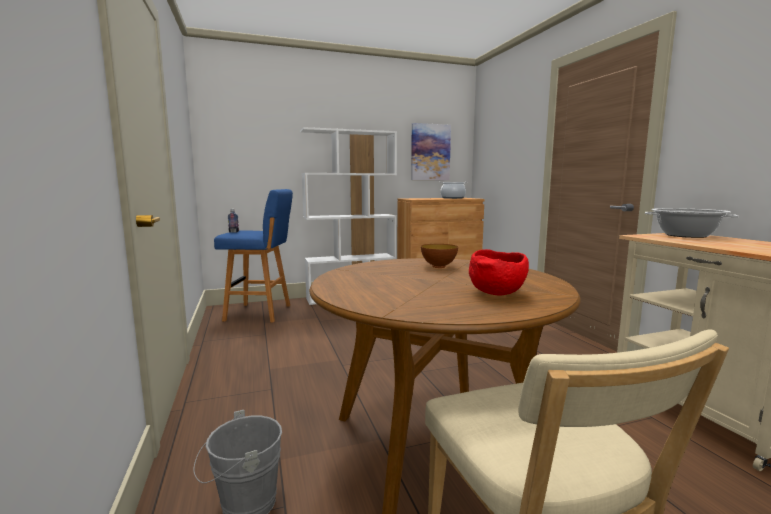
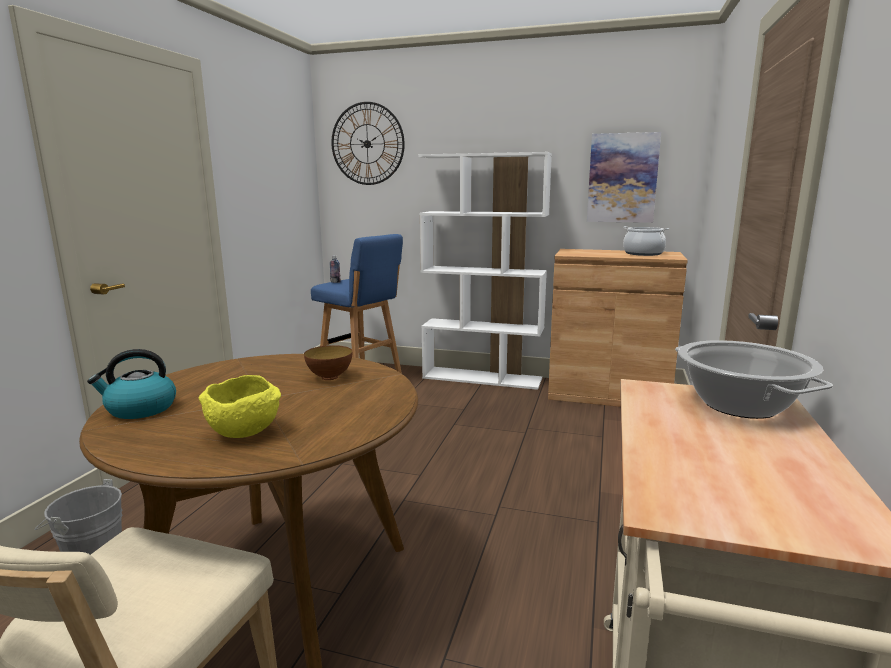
camera: 35 degrees right, 5 degrees up
red bowl [469,249,529,296] -> yellow bowl [199,375,281,438]
none -> kettle [87,349,176,419]
none -> wall clock [331,102,405,185]

